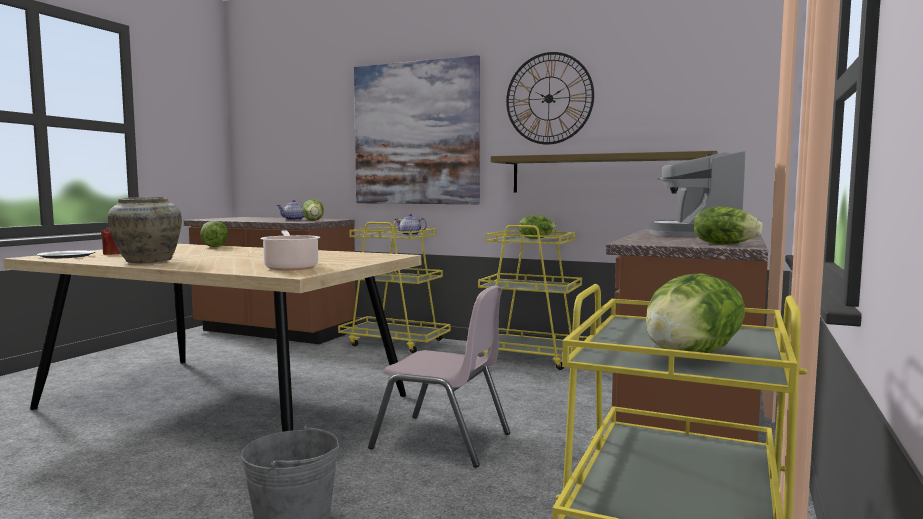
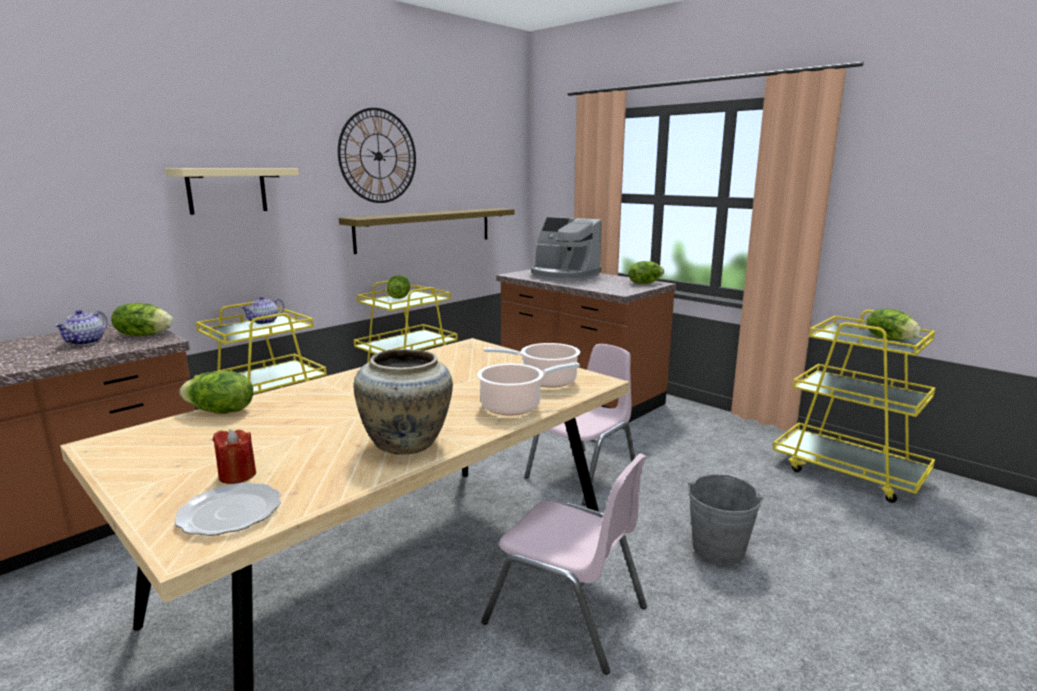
camera: 70 degrees left, 10 degrees up
picture [354,55,480,204] -> beige shelf [165,168,299,215]
none -> cooking pot [477,362,580,415]
none -> pink chair [481,453,647,675]

